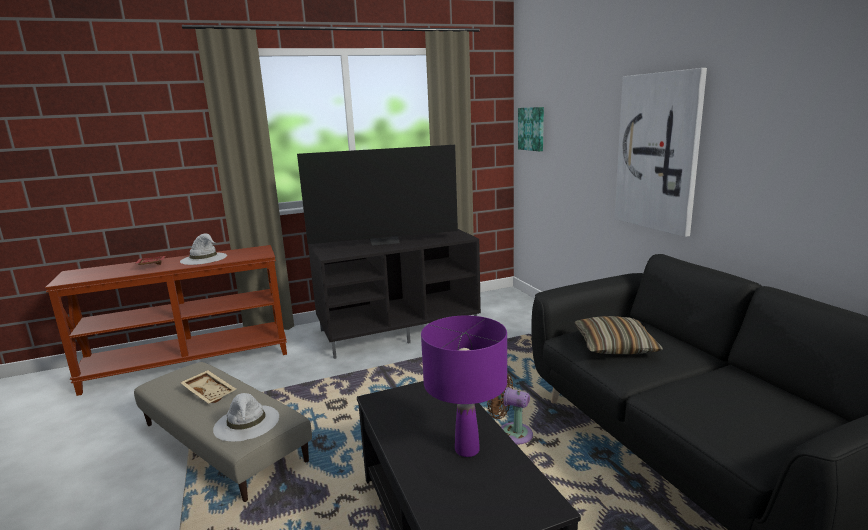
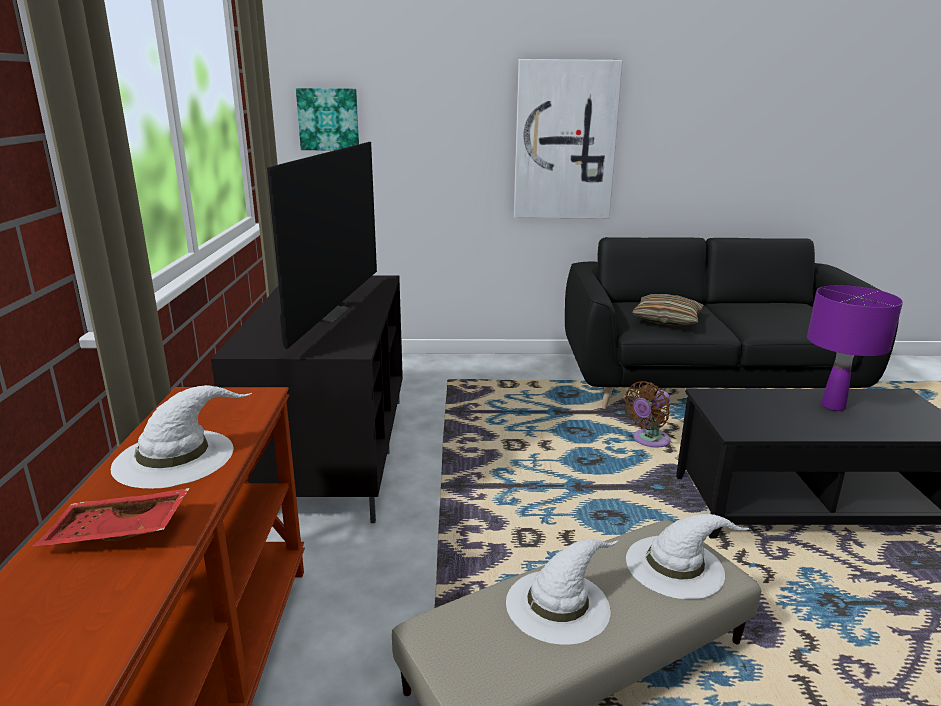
camera: 70 degrees left, 5 degrees up
beige tray [180,370,236,404] -> white hat [506,539,618,645]

